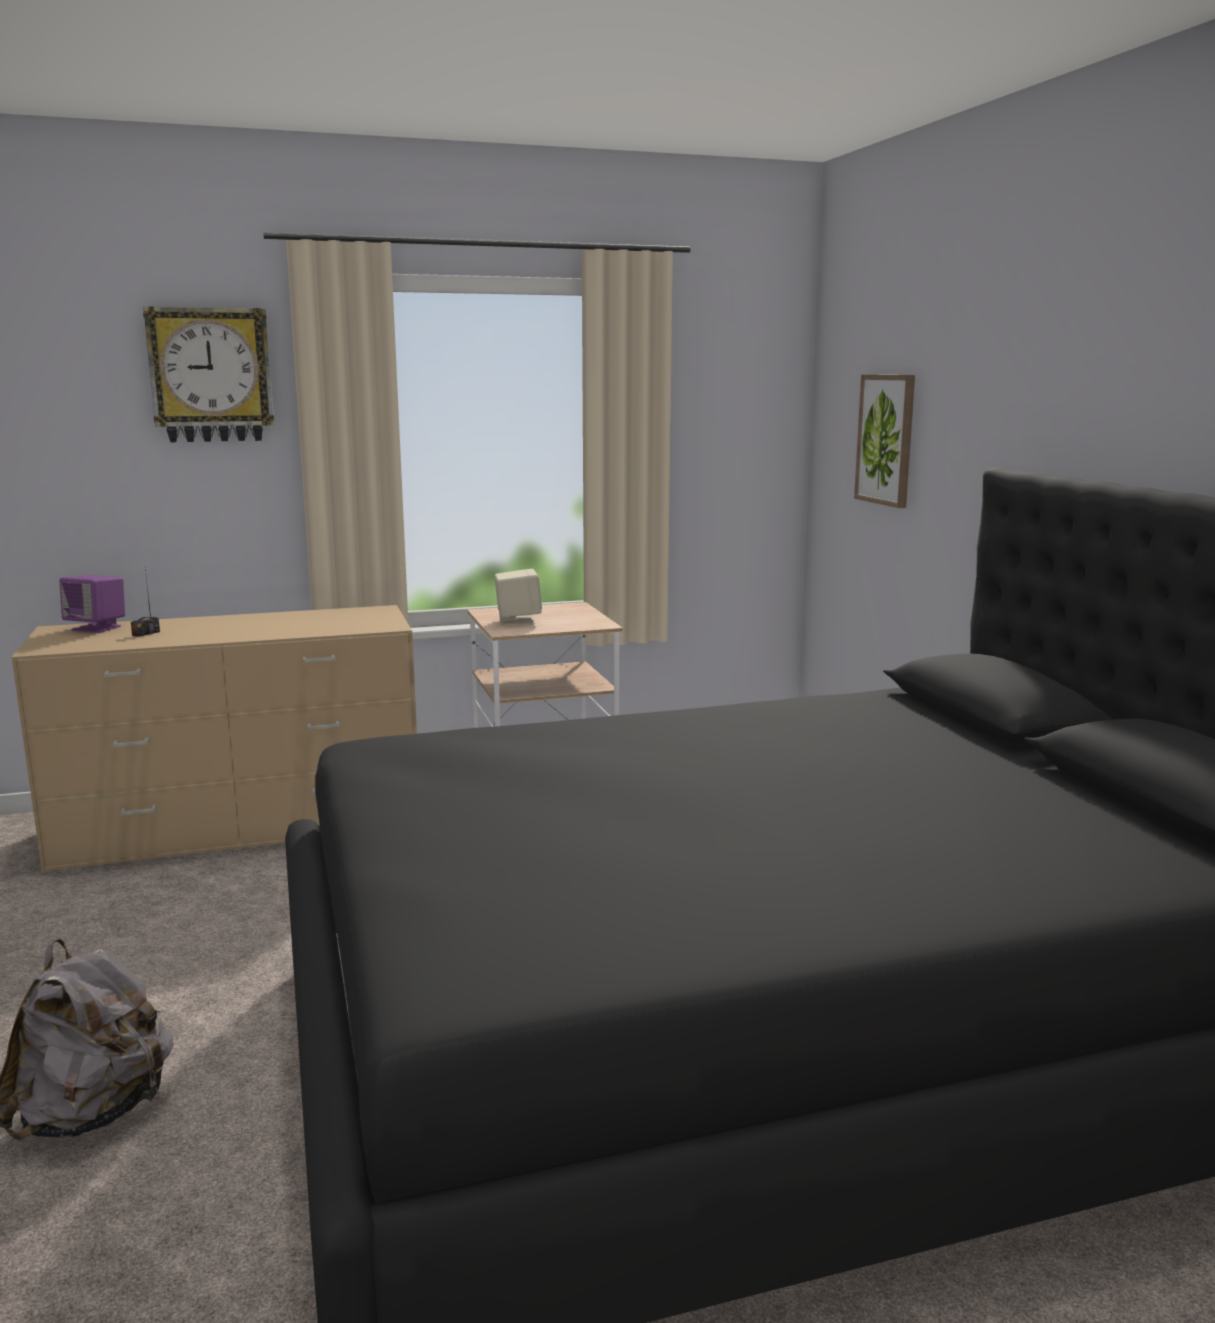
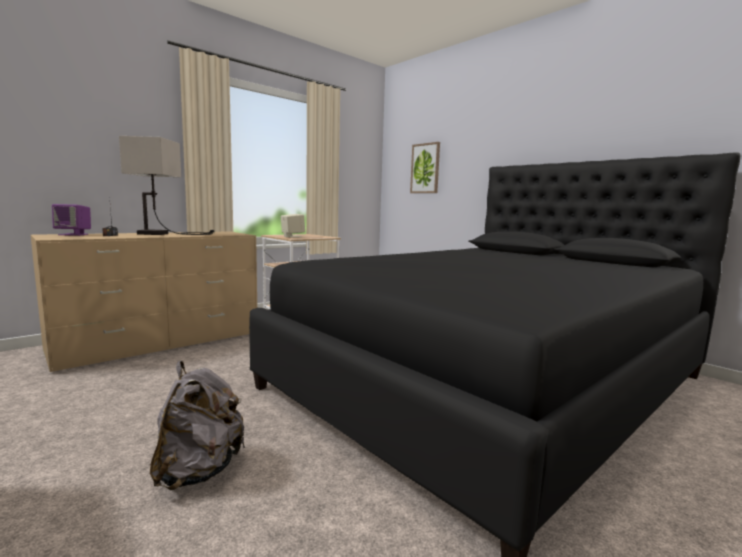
camera: 25 degrees left, 5 degrees down
wall clock [143,307,274,442] -> none
none -> table lamp [119,136,215,235]

